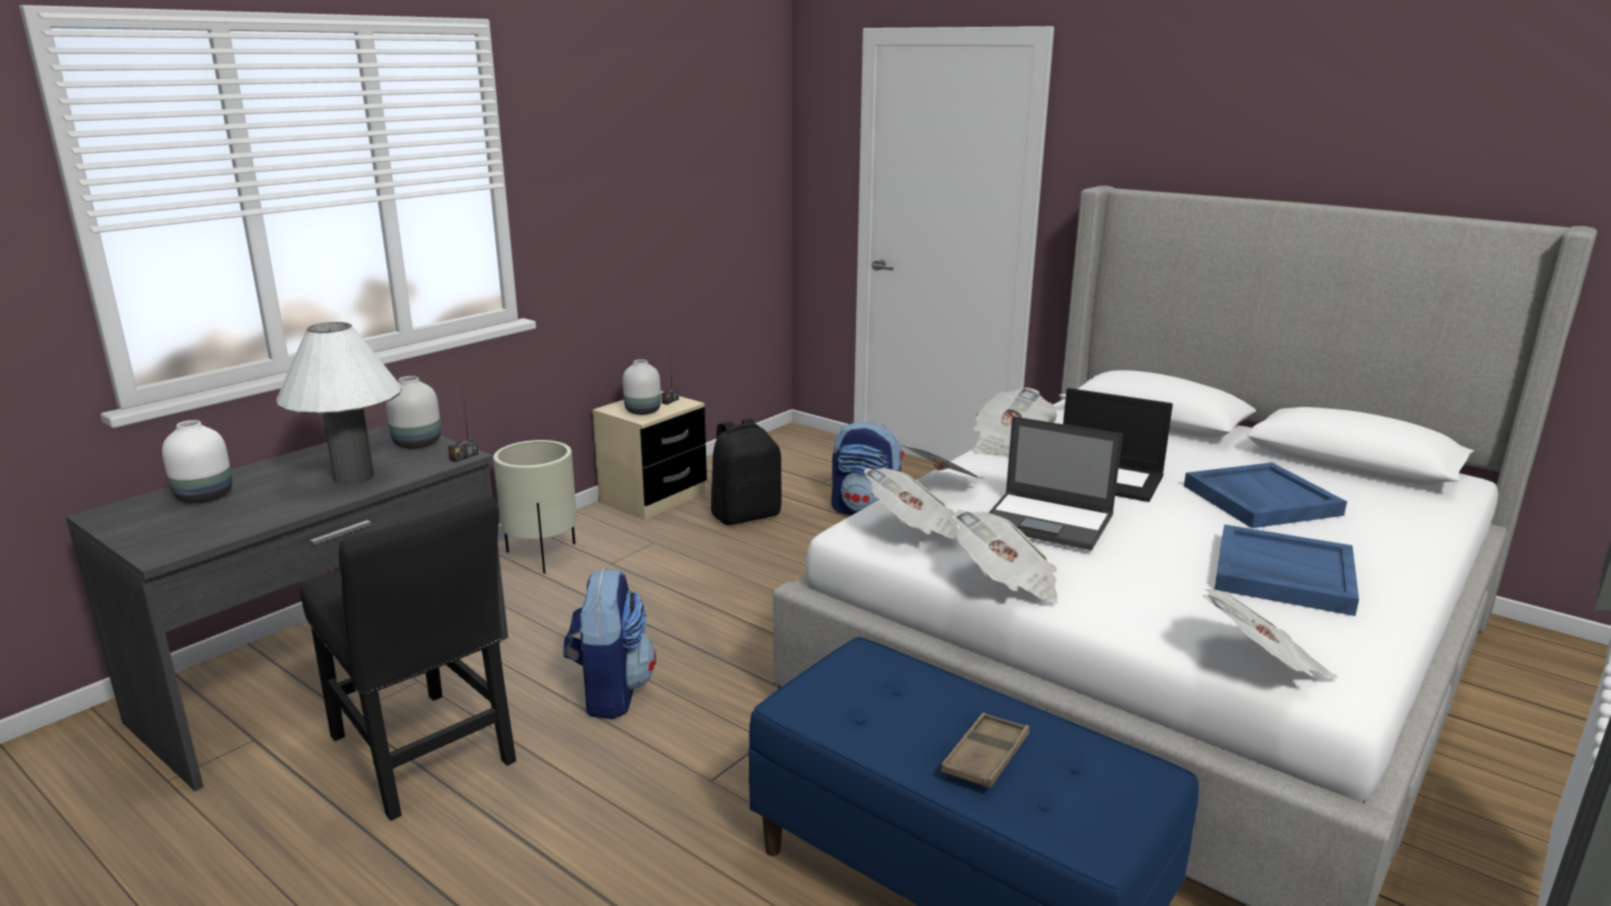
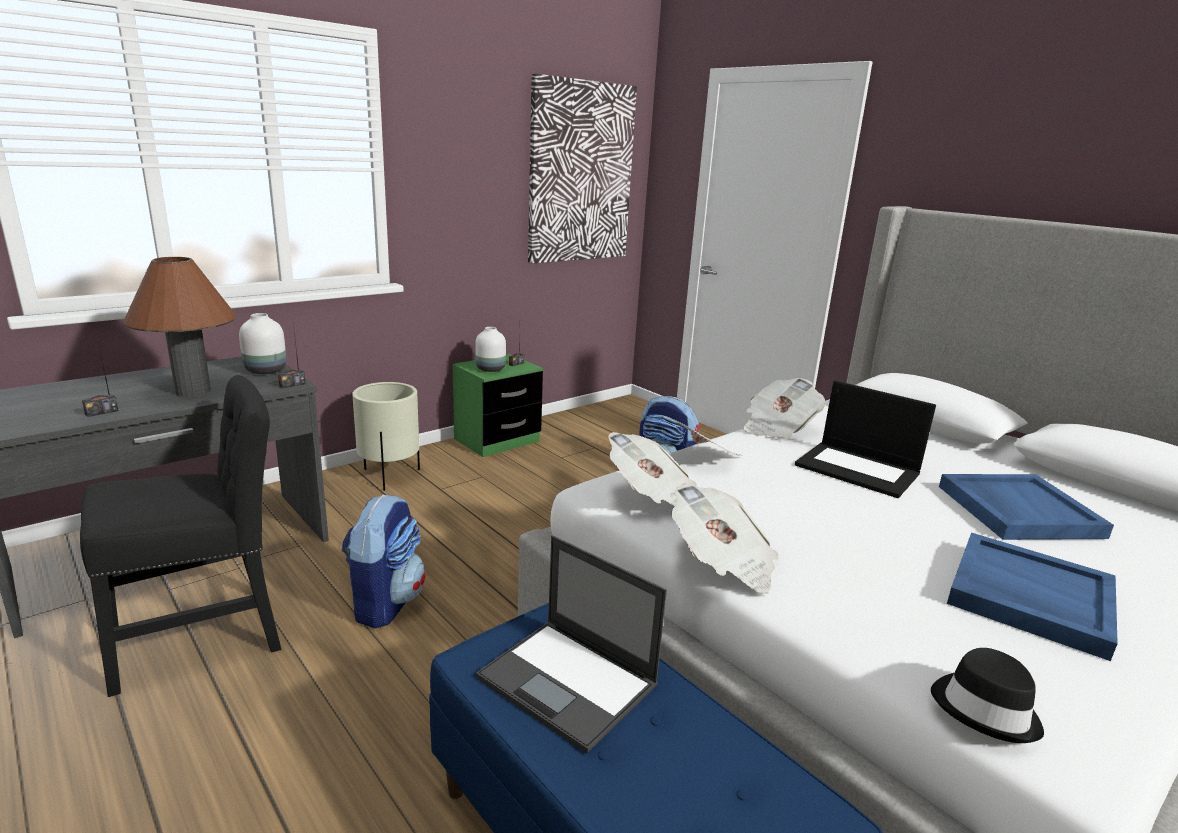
camera: 10 degrees right, 0 degrees up
white vase [162,420,232,503] -> none
white table lamp [276,322,402,485] -> brown table lamp [123,257,236,397]
black chair [300,496,516,821] -> black chair turned 90 degrees counterclockwise [80,375,281,697]
beige nightstand [592,391,707,520] -> green nightstand [453,354,543,457]
black backpack [711,418,782,525] -> none
brown tray [941,712,1030,788] -> none
laptop [989,416,1123,551] -> laptop moved to [476,535,667,754]
newspaper [1202,589,1338,678] -> black hat [931,648,1044,743]
none -> radio [82,342,119,417]
none -> picture [528,73,637,264]

